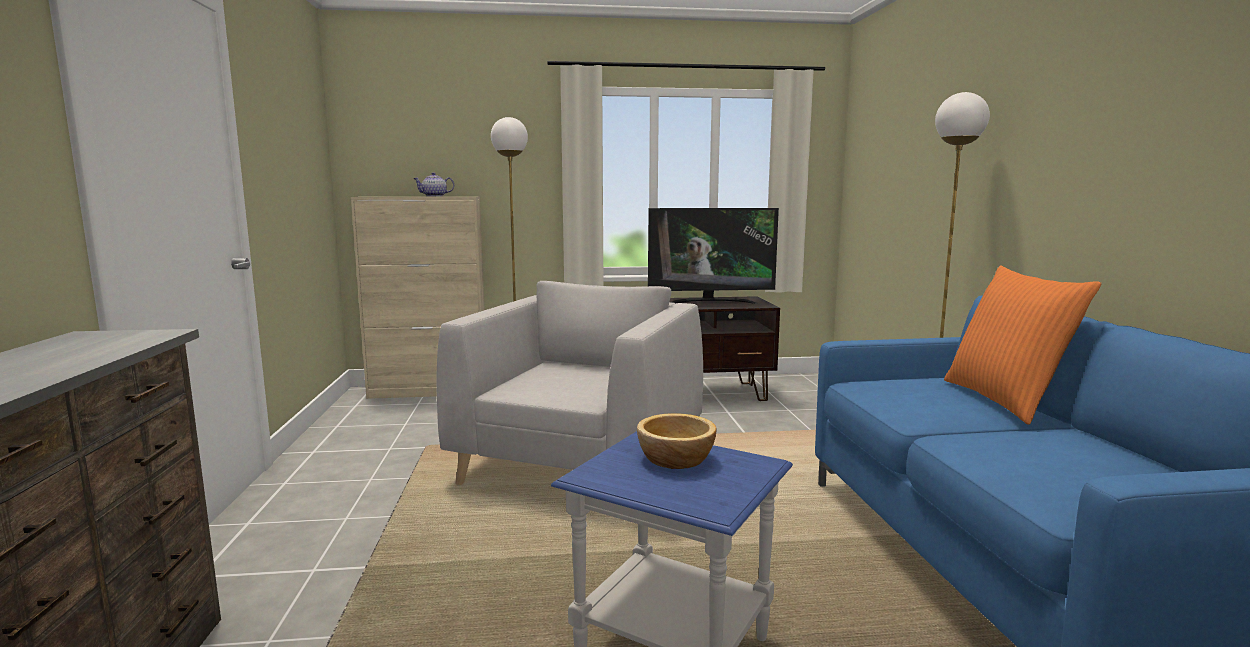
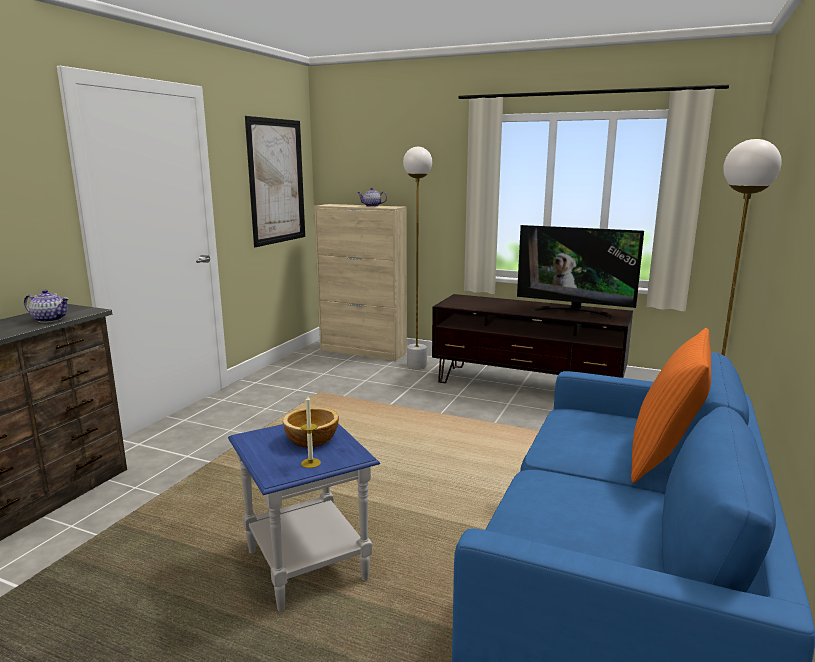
camera: 30 degrees right, 5 degrees up
grey armchair [437,281,703,485] -> none
none -> teapot [24,289,70,323]
none -> picture [245,116,305,247]
none -> candle [301,394,321,468]

